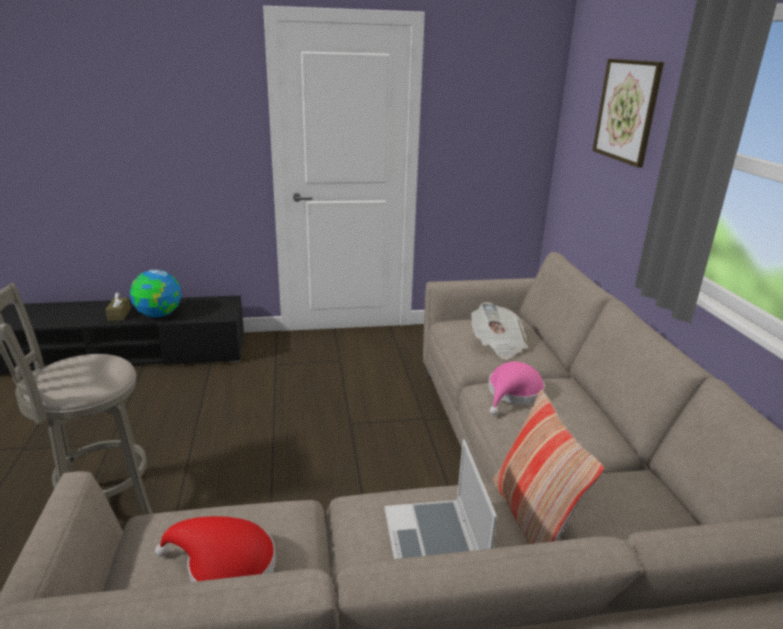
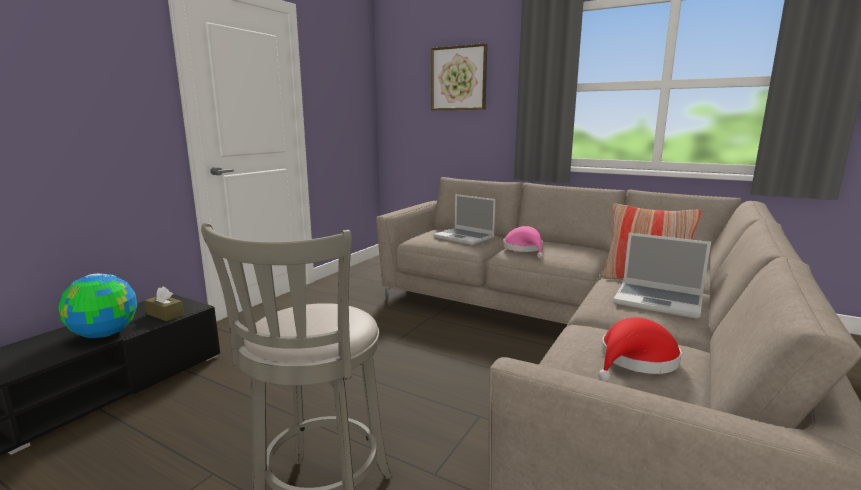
camera: 50 degrees left, 10 degrees down
brown tissue box [105,292,131,321] -> brown tissue box moved to [145,286,184,321]
newspaper [471,302,528,360] -> laptop [433,194,496,245]

